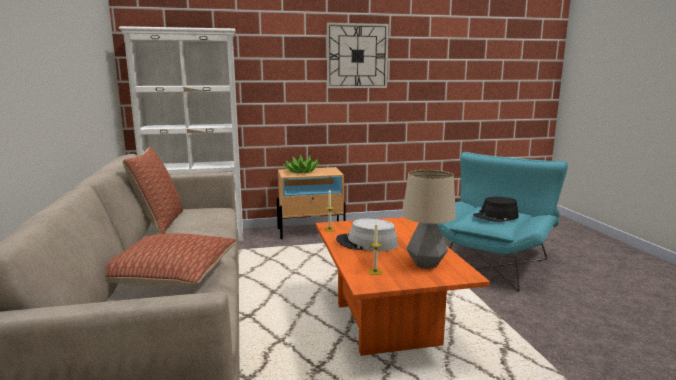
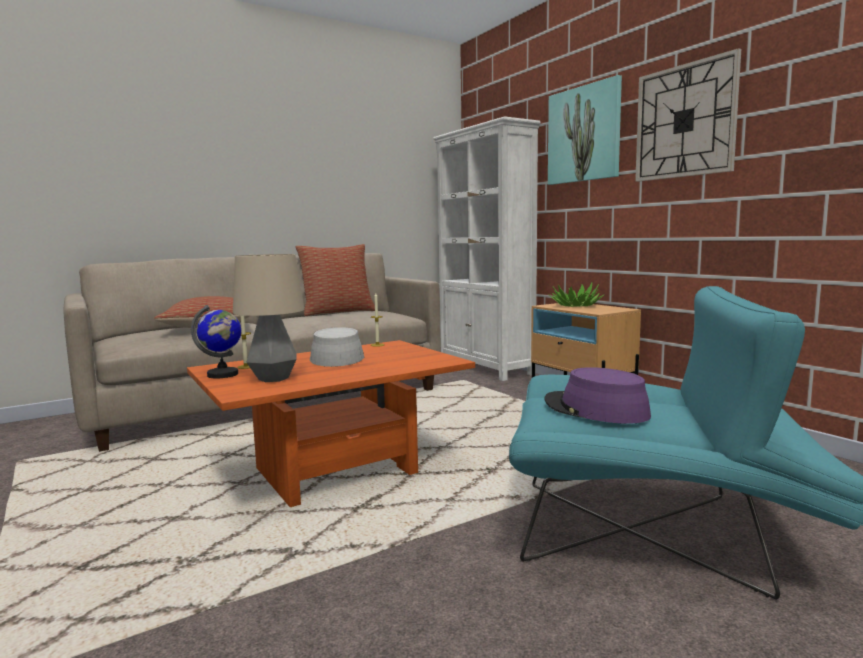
camera: 70 degrees right, 5 degrees down
black hat [473,197,519,222] -> purple hat [544,367,651,424]
none -> globe [191,305,241,378]
none -> picture [548,75,622,185]

